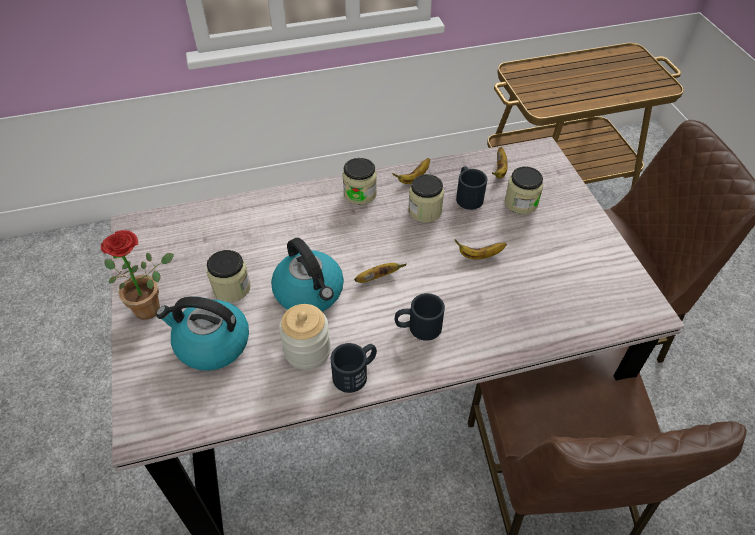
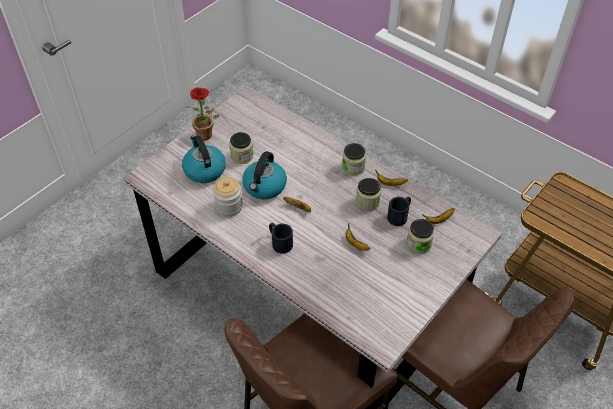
camera: 55 degrees right, 0 degrees up
black mug [331,343,377,393] -> none

